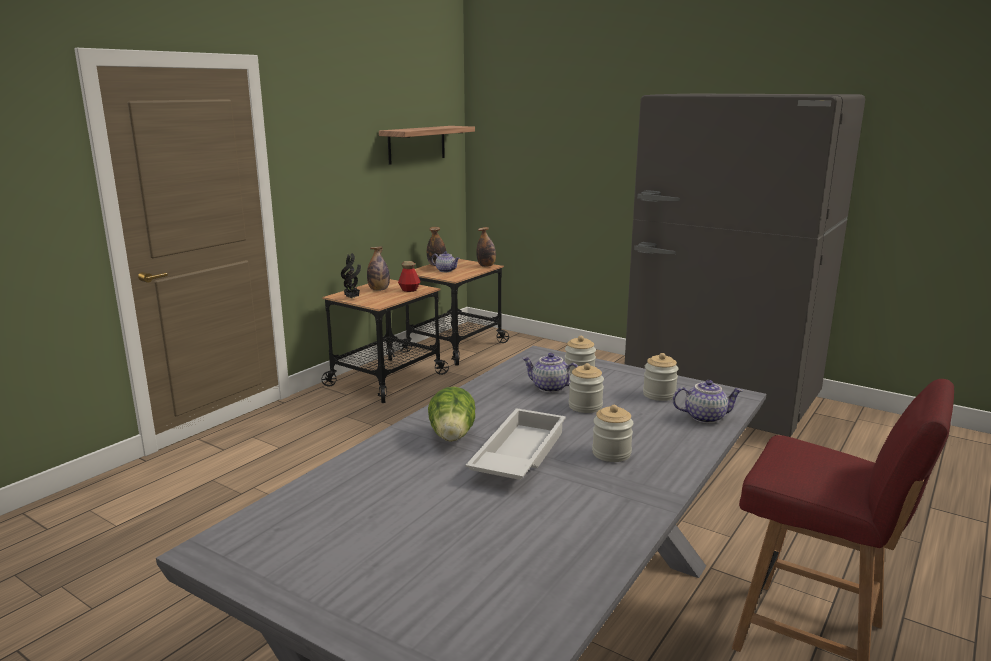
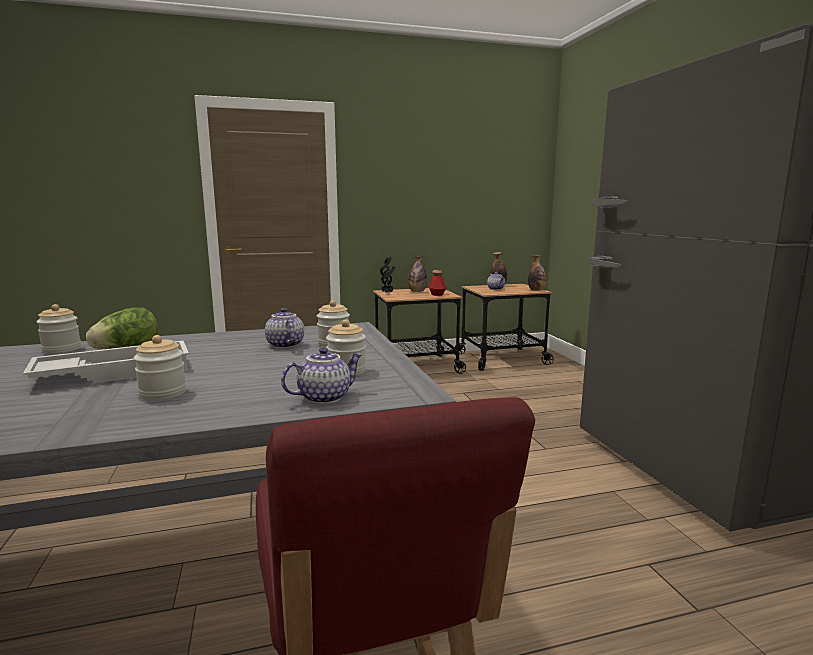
camera: 40 degrees right, 5 degrees down
shelf [379,126,475,165] -> none
jar [569,363,604,413] -> jar moved to [36,304,81,353]
teapot [672,380,743,423] -> teapot turned 75 degrees counterclockwise [281,347,363,404]

